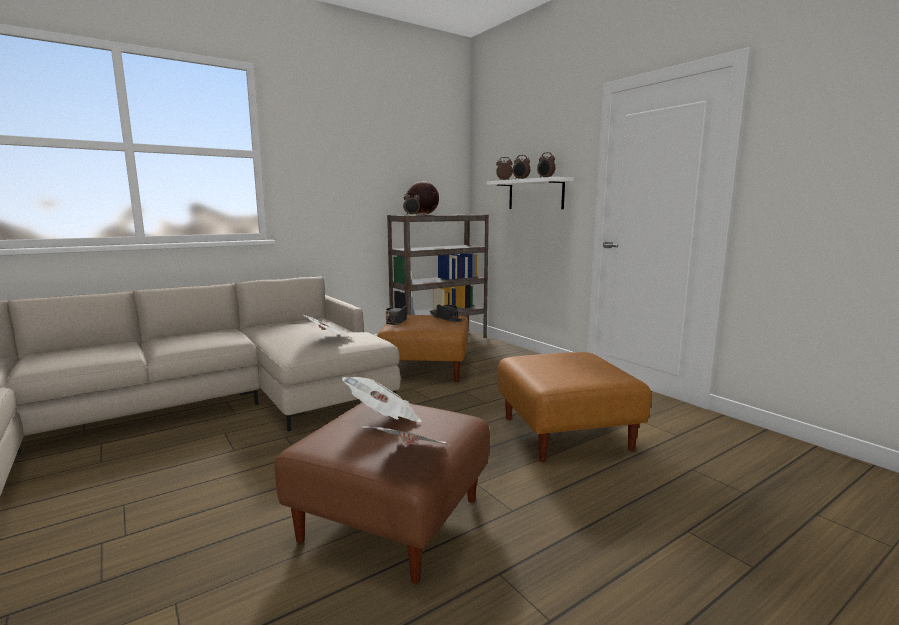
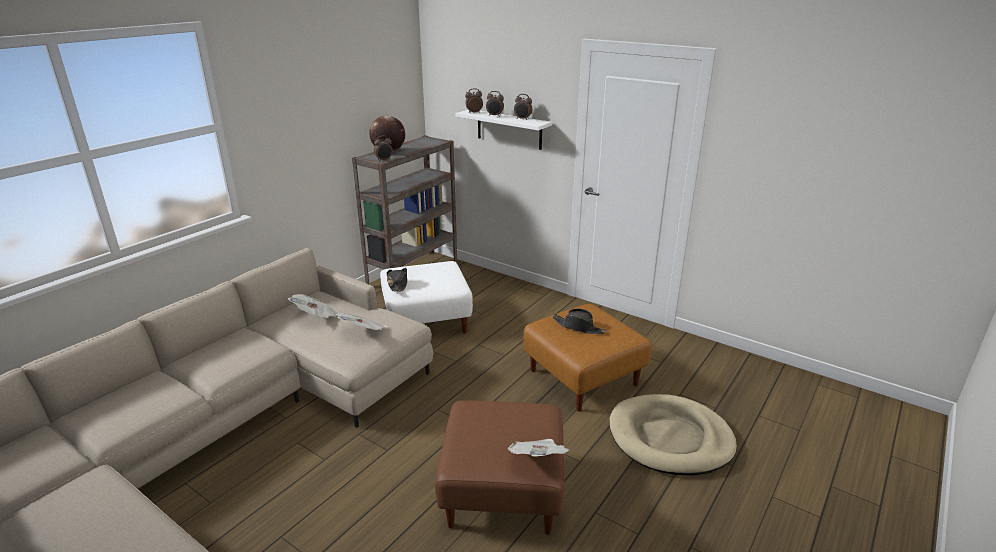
camera: 20 degrees left, 15 degrees up
newspaper [342,377,422,422] -> newspaper moved to [288,294,339,318]
brown ottoman [377,315,468,382] -> white ottoman [380,261,473,334]
black hat [429,304,465,322] -> black hat moved to [552,309,606,334]
none -> beige dog bed [609,394,737,475]

